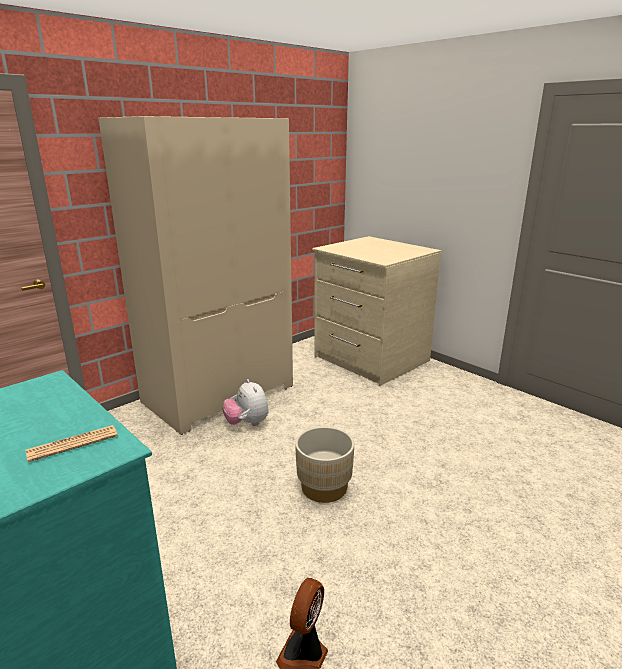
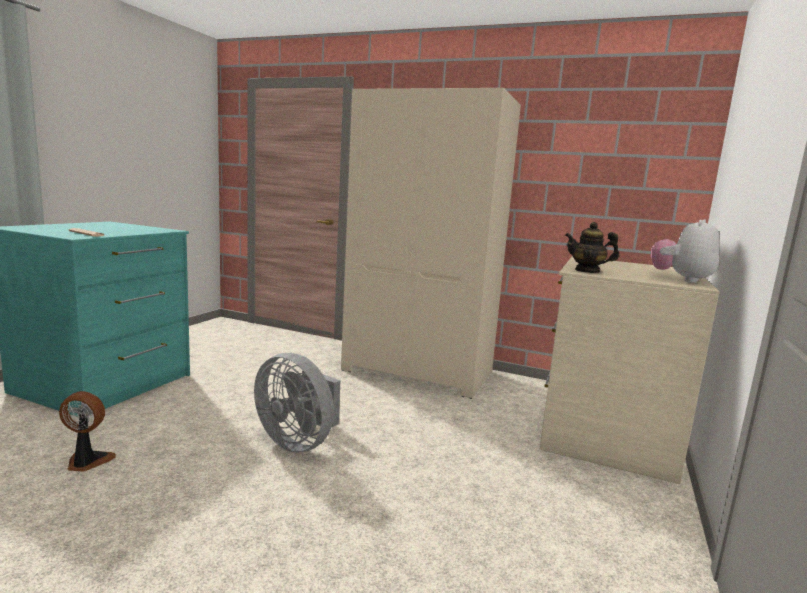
camera: 65 degrees right, 10 degrees down
plush toy [223,379,269,426] -> plush toy moved to [651,219,720,283]
beige planter [295,426,354,503] -> grey fan [254,353,341,453]
none -> teapot [565,222,619,273]

